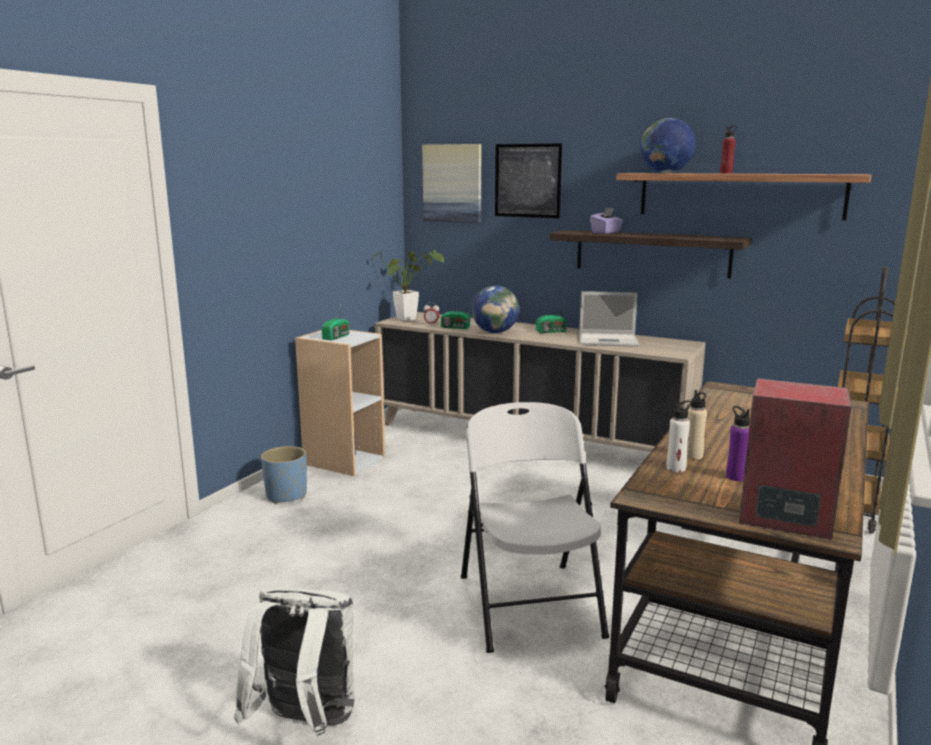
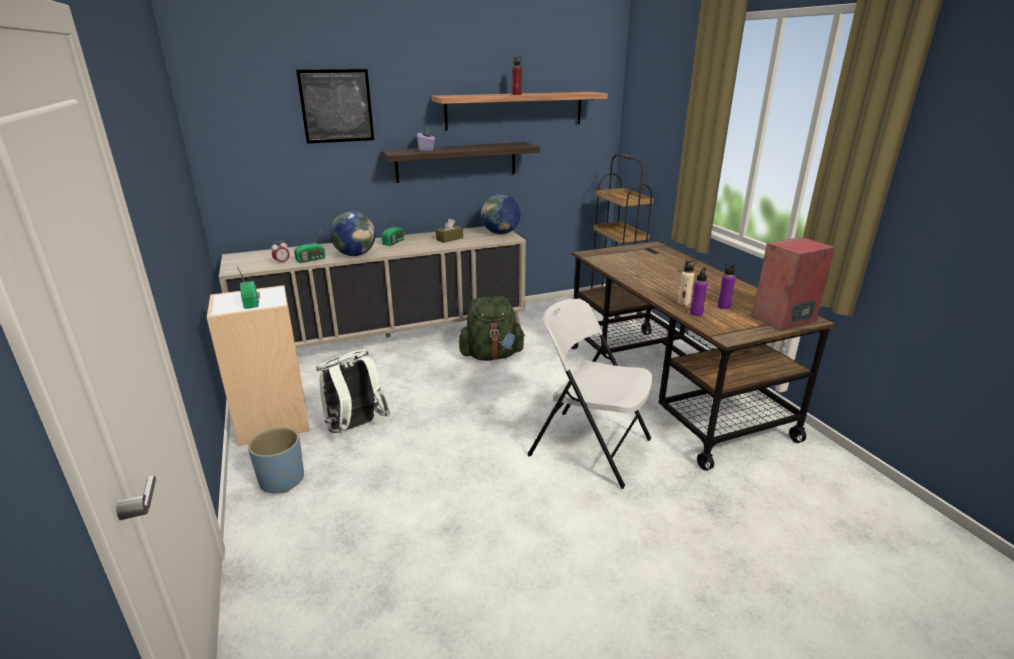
camera: 50 degrees left, 10 degrees up
white backpack [234,589,355,738] -> white backpack moved to [316,349,391,433]
potted plant [373,250,444,321] -> none
picture [422,144,481,223] -> none
laptop [579,291,639,347] -> brown tissue box [436,219,463,243]
globe [640,118,695,173] -> globe moved to [481,194,520,234]
white bottle [666,400,692,472] -> purple bottle [690,268,708,316]
none -> green backpack [459,296,526,361]

